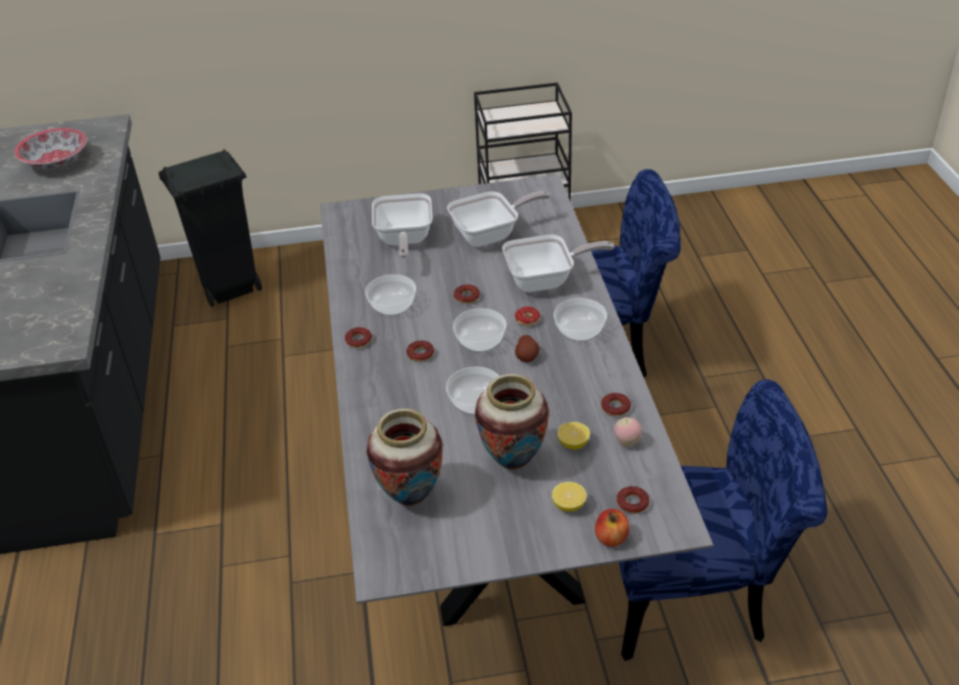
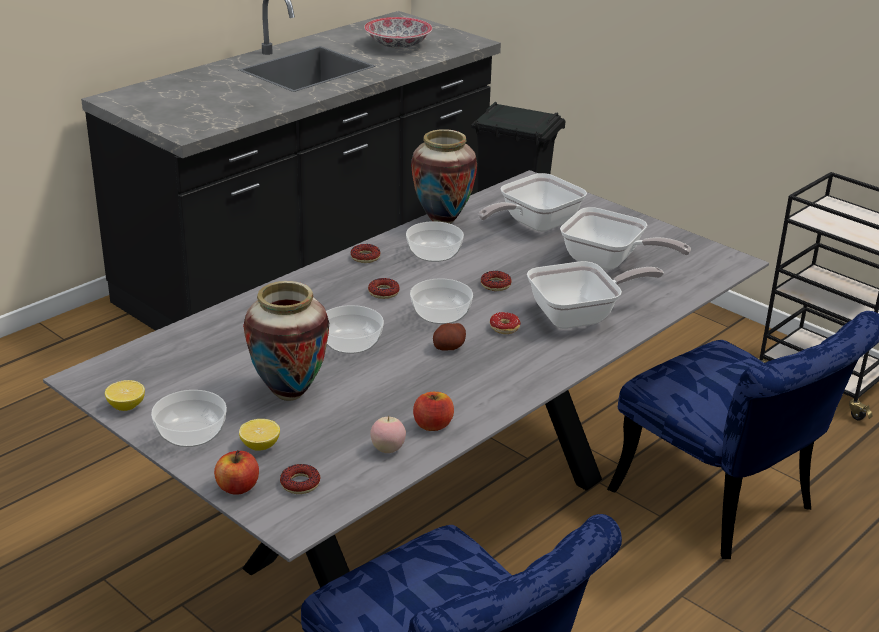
camera: 50 degrees right, 10 degrees down
vase [366,408,443,506] -> vase moved to [411,129,477,224]
frying pan [502,235,614,292] -> frying pan turned 60 degrees counterclockwise [527,261,664,329]
bowl [554,298,607,341] -> bowl moved to [151,390,227,447]
lemon [557,422,590,450] -> lemon moved to [105,380,145,411]
donut [601,393,631,417] -> apple [413,392,454,431]

